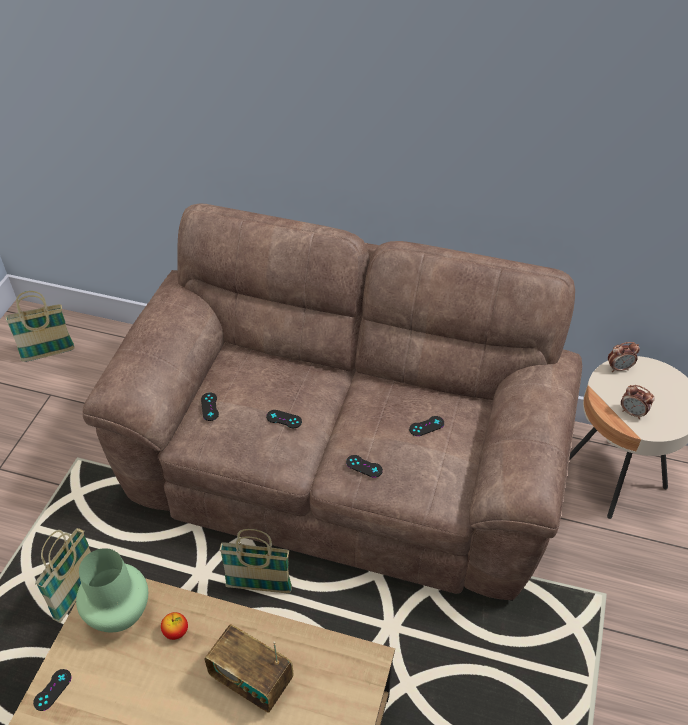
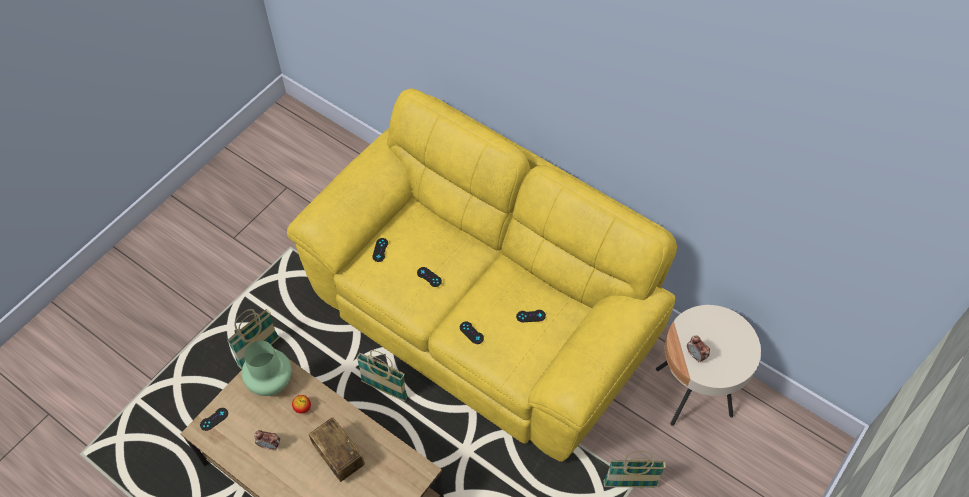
camera: 20 degrees right, 10 degrees up
basket [5,291,75,362] -> basket moved to [604,451,666,488]
brown sofa [82,203,582,601] -> yellow sofa [287,88,677,462]
alarm clock [608,342,640,372] -> alarm clock moved to [254,430,280,450]

